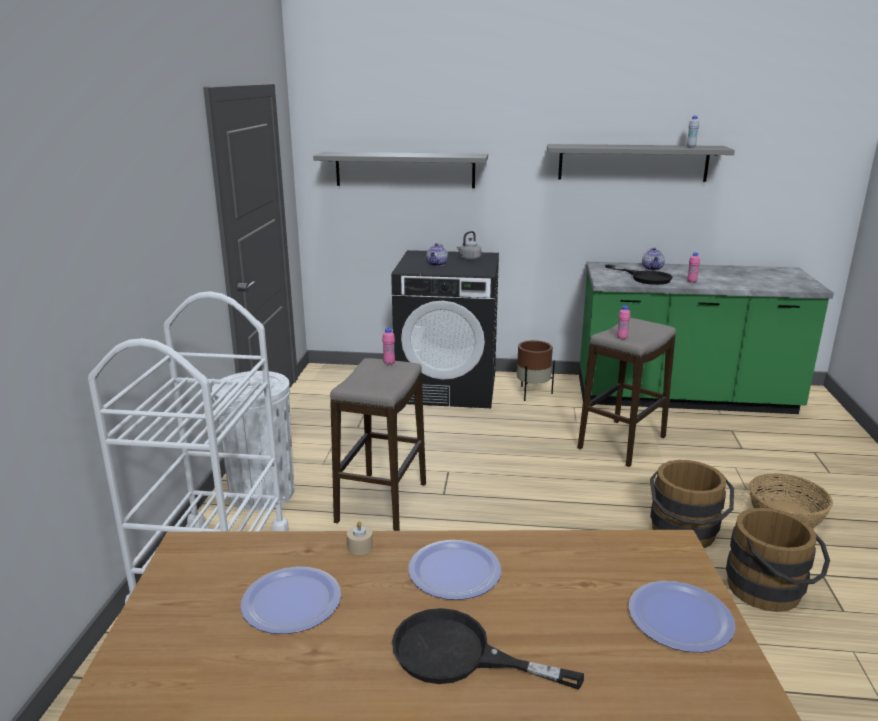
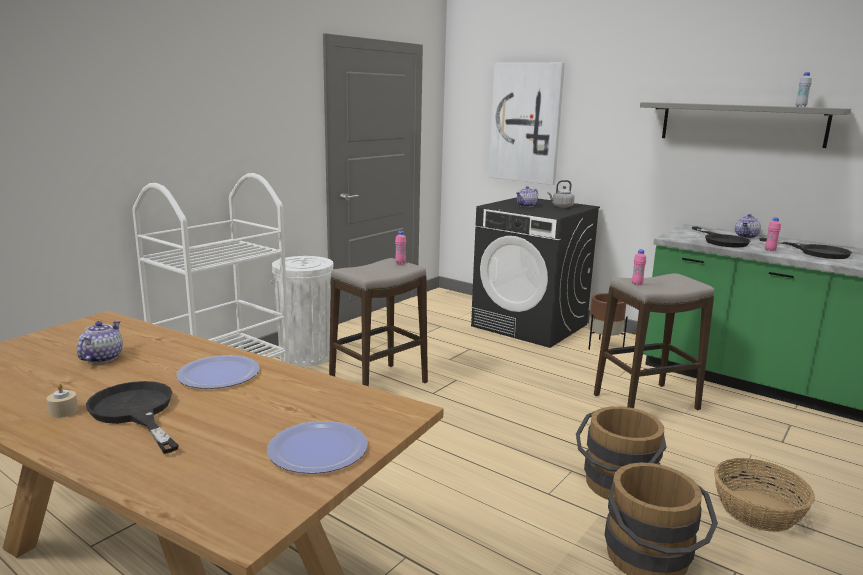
camera: 30 degrees right, 5 degrees down
plate [241,567,341,634] -> teapot [77,321,123,363]
grey shelf [313,152,488,188] -> picture [489,63,565,185]
beige candle [347,521,373,555] -> beige candle moved to [47,383,78,418]
none -> black frying pan [759,237,852,259]

